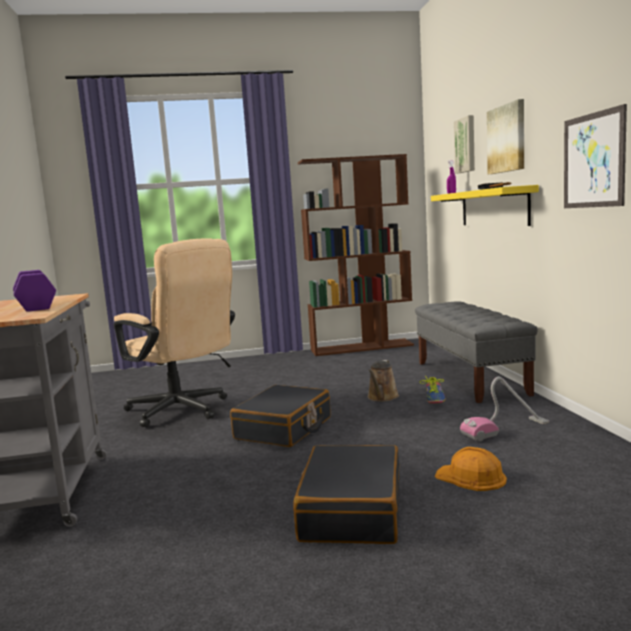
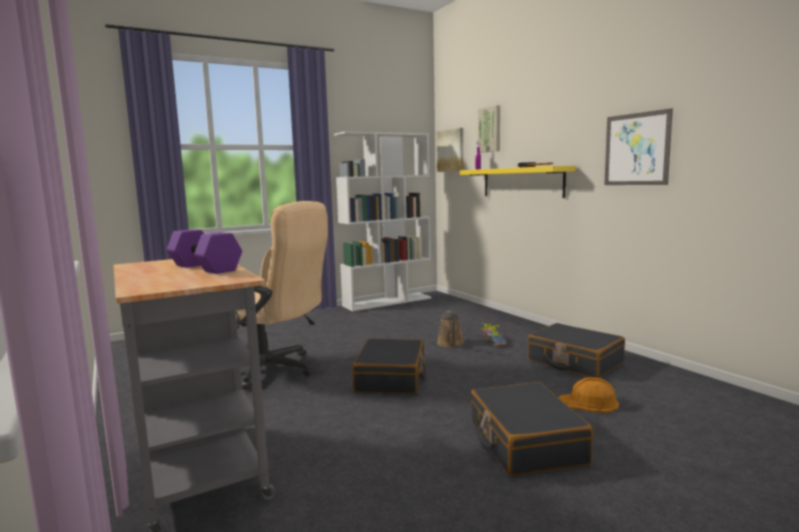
camera: 20 degrees left, 0 degrees up
brown bookcase [298,154,414,356] -> white bookcase [334,131,431,311]
grey bench [415,301,538,403] -> none
vacuum cleaner [460,377,549,441] -> black suitcase [528,323,625,378]
picture [487,99,524,174] -> picture moved to [436,128,463,172]

